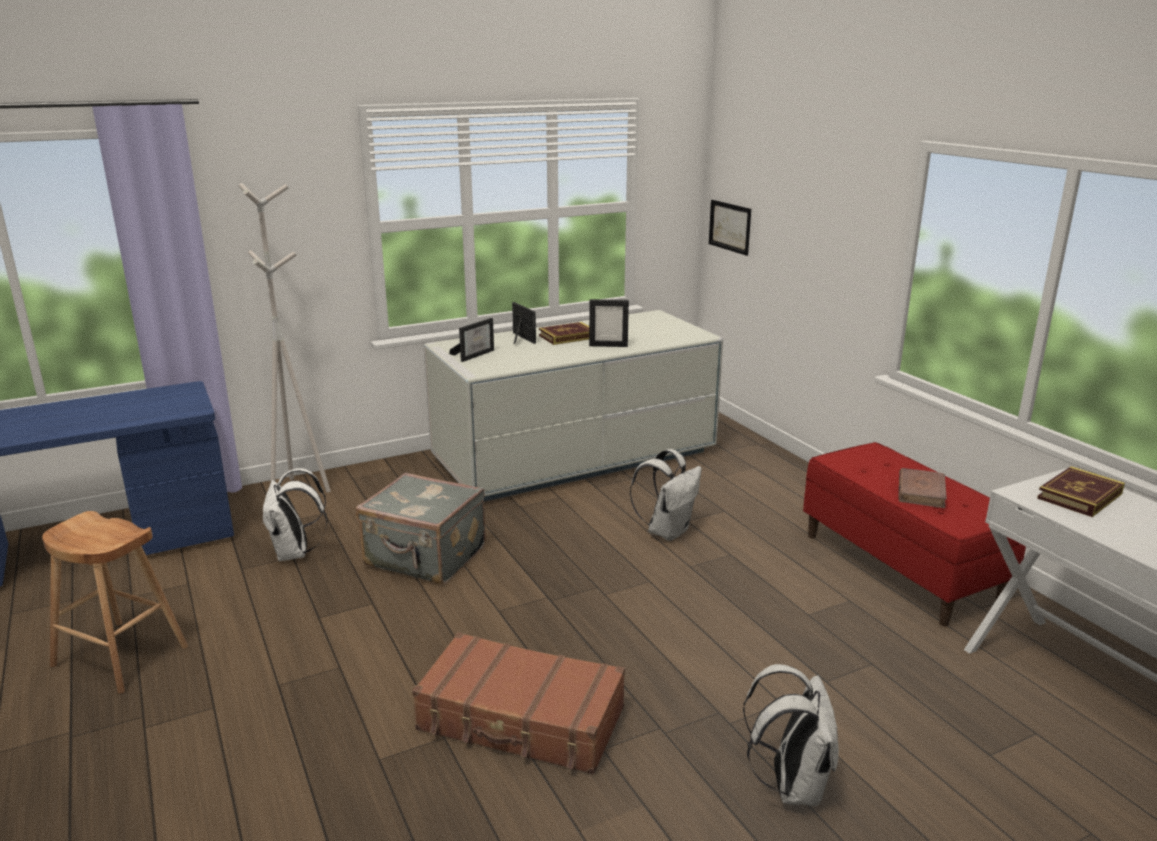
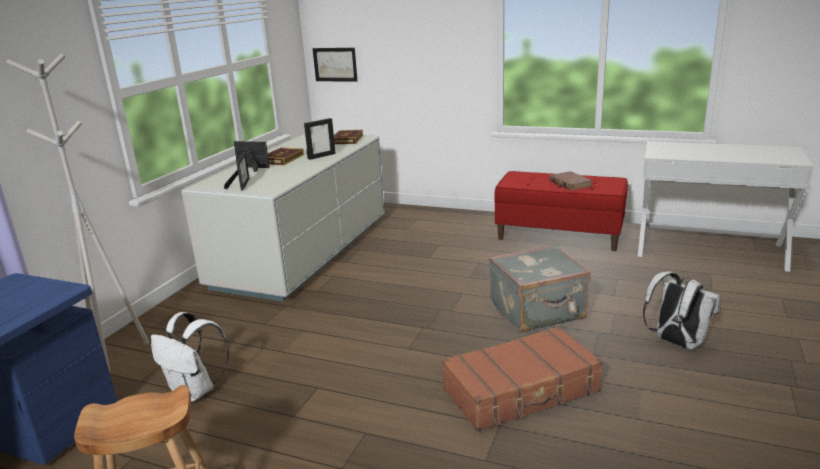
camera: 40 degrees left, 0 degrees up
grey suitcase [356,472,486,584] -> grey suitcase moved to [489,245,591,333]
white backpack [630,449,702,541] -> none
book [1037,466,1125,517] -> book moved to [334,130,363,144]

